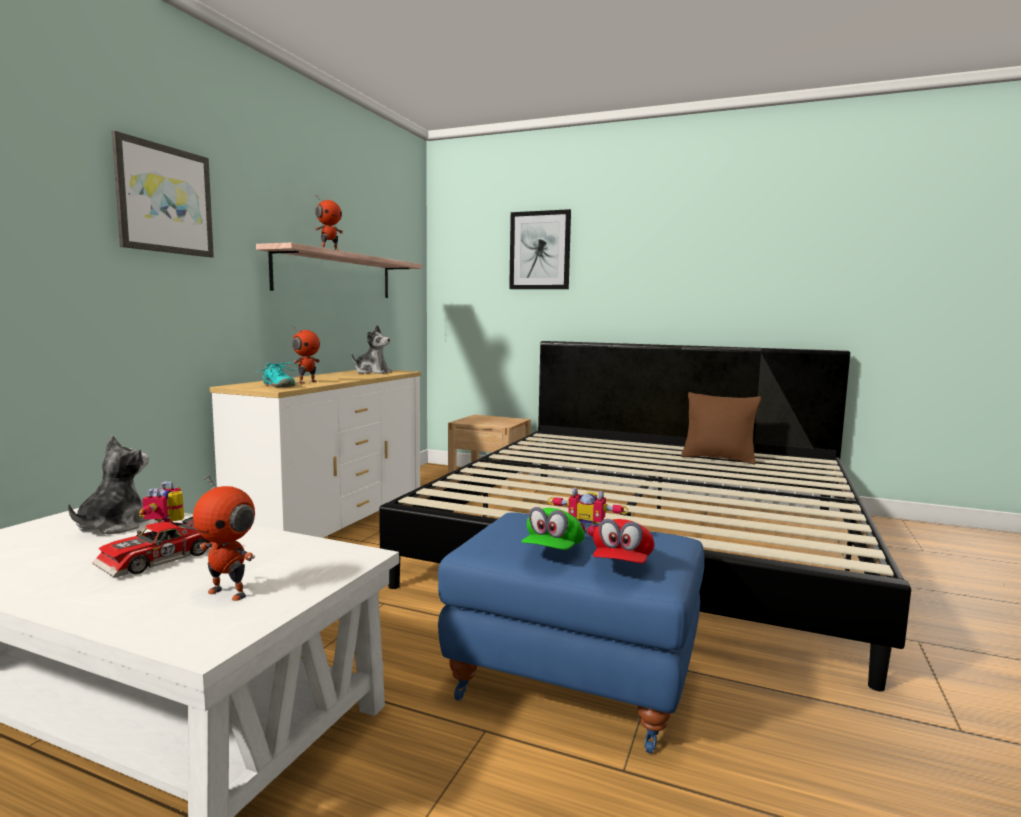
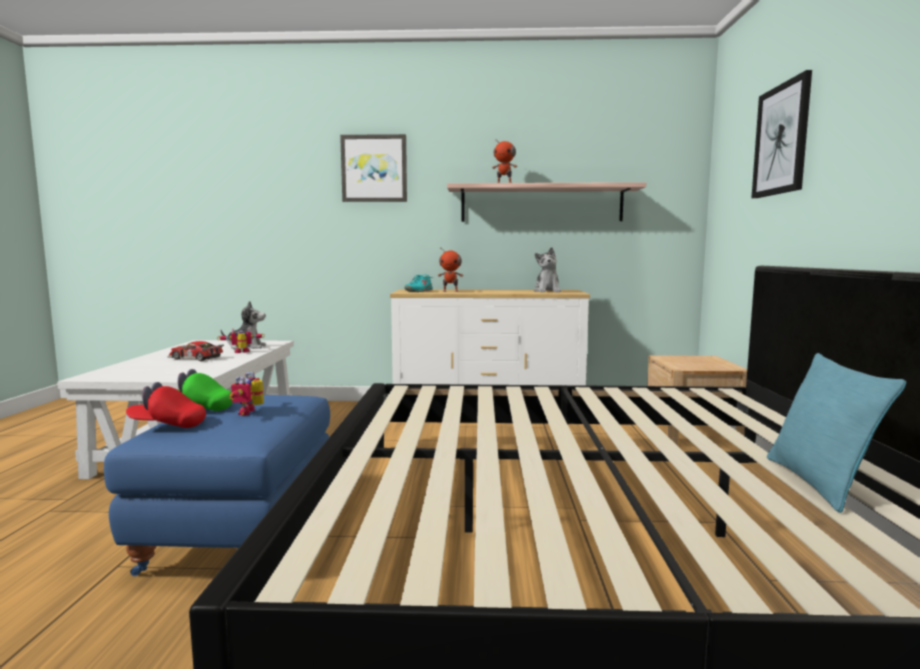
camera: 70 degrees right, 0 degrees up
toy robot [193,473,255,601] -> none
brown pillow [681,392,761,464] -> turquoise pillow [767,353,906,513]

